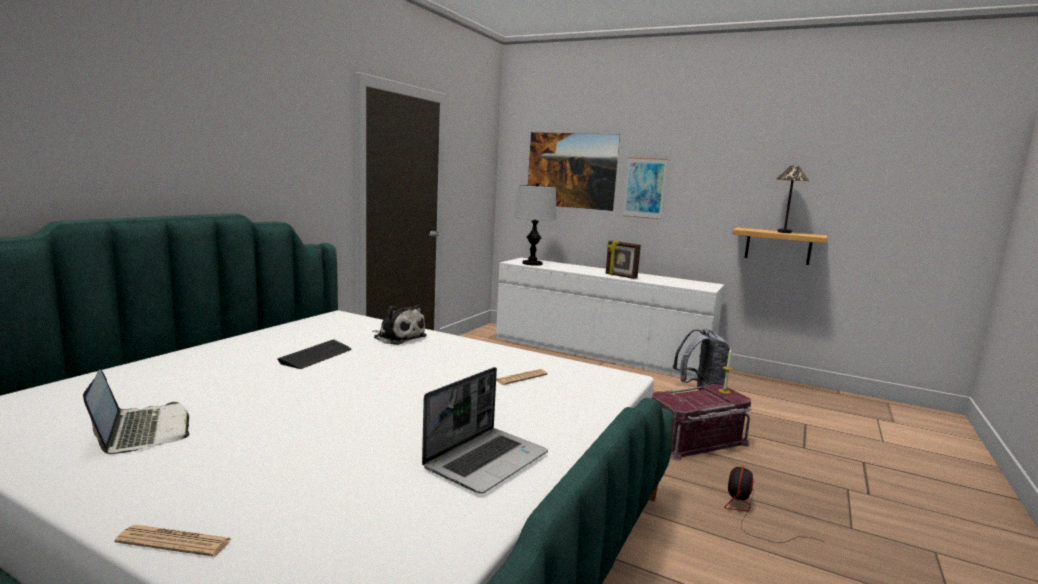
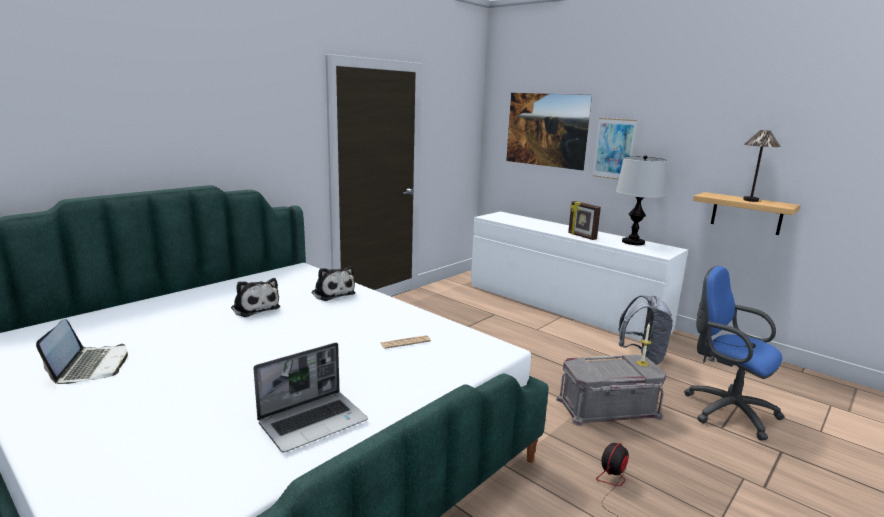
camera: 15 degrees right, 5 degrees up
newspaper [115,525,232,557] -> none
keyboard [278,339,352,369] -> plush toy [231,278,280,317]
table lamp [514,183,557,266] -> table lamp moved to [616,155,667,245]
red storage box [652,384,751,461] -> grey storage box [556,355,666,426]
none -> blue office chair [684,266,784,441]

